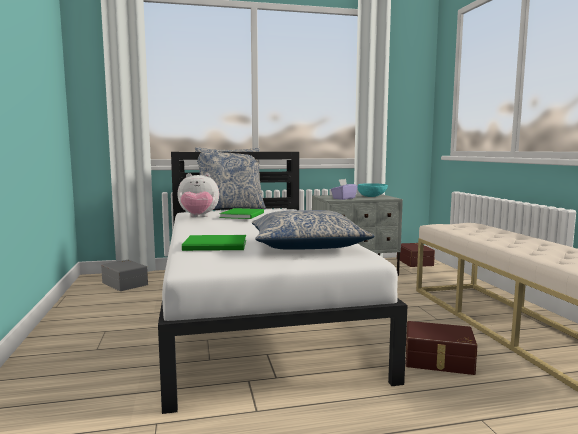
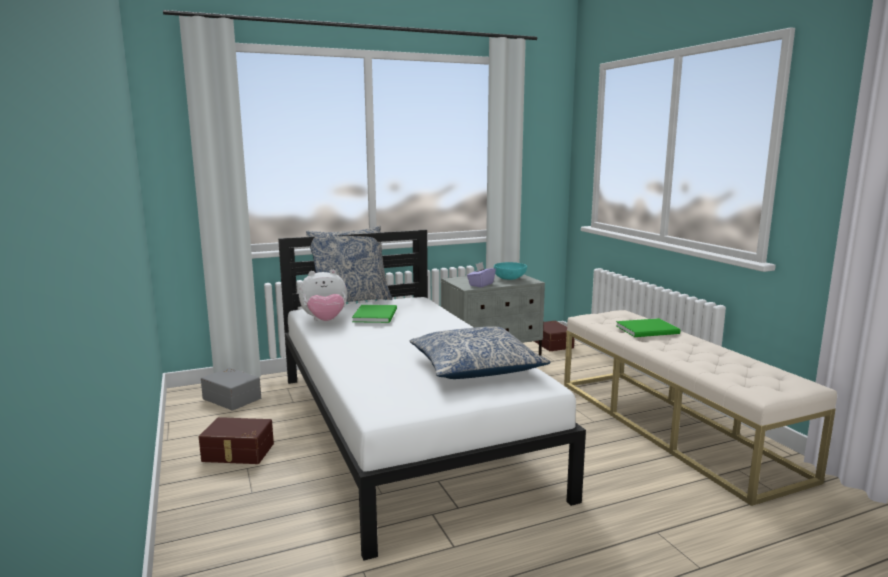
camera: 10 degrees left, 5 degrees up
green book [182,235,246,251] -> green book moved to [616,318,681,337]
brown storage box [406,321,477,375] -> brown storage box moved to [199,417,274,464]

